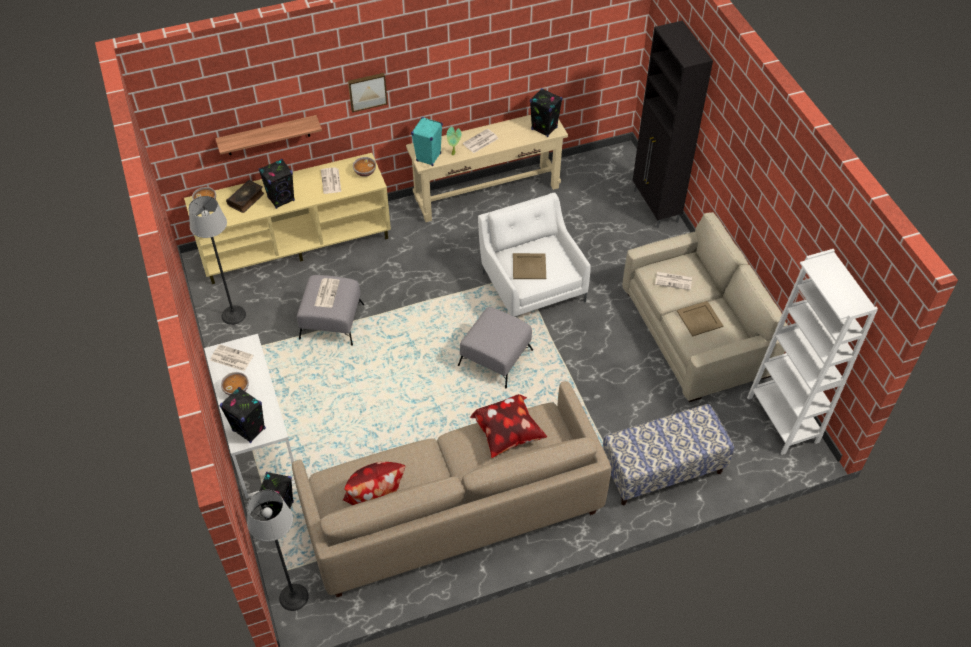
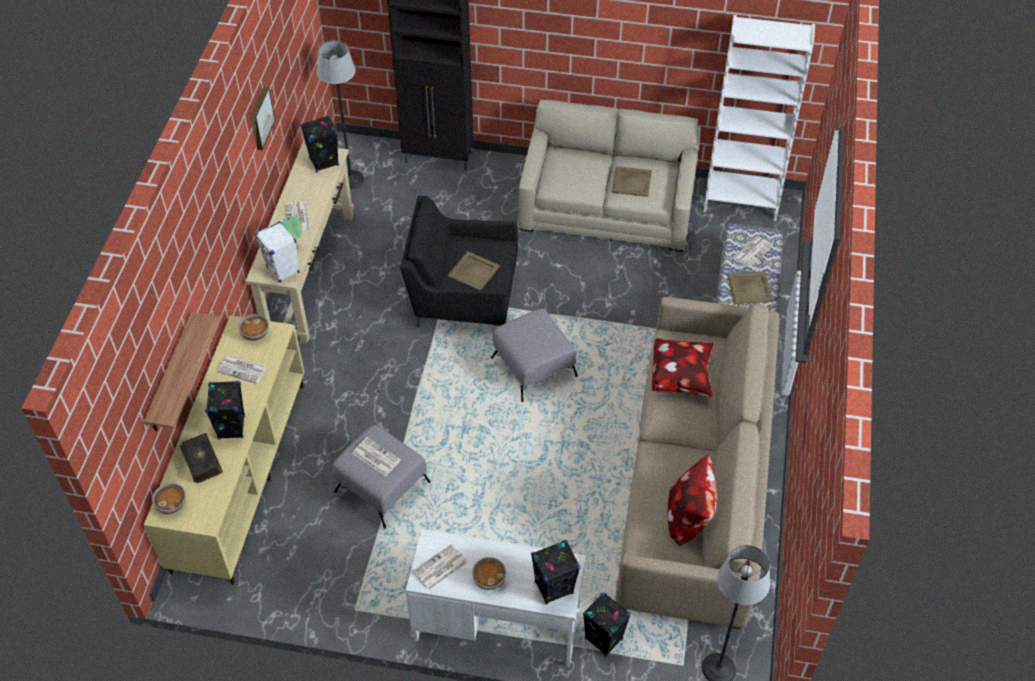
camera: 60 degrees left, 0 degrees up
floor lamp [189,196,246,325] -> floor lamp moved to [317,40,364,189]
picture [348,73,388,112] -> picture moved to [250,86,276,150]
turquoise speaker [411,117,443,166] -> white speaker [255,221,299,282]
white armchair [478,193,591,317] -> black armchair [400,196,518,328]
newspaper [655,272,692,290] -> newspaper moved to [733,236,773,268]
none -> beige tray [727,271,773,304]

